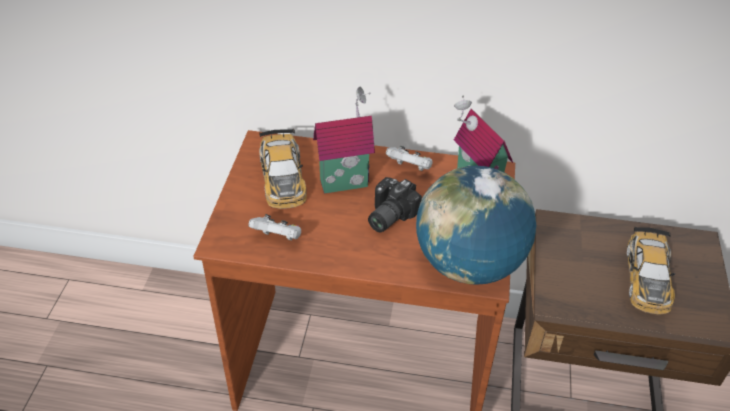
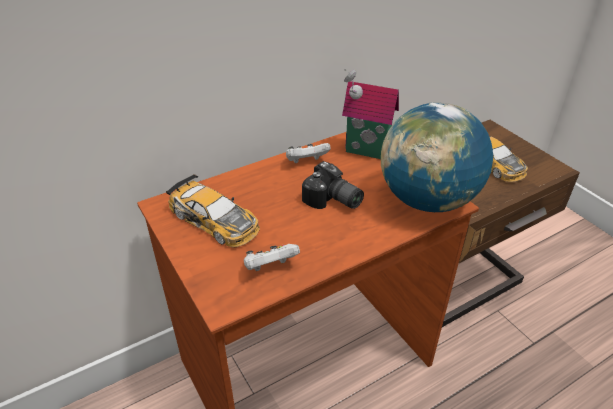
camera: 40 degrees left, 5 degrees down
toy house [313,86,375,194] -> none
camera [368,177,422,232] -> camera turned 45 degrees counterclockwise [302,161,364,209]

